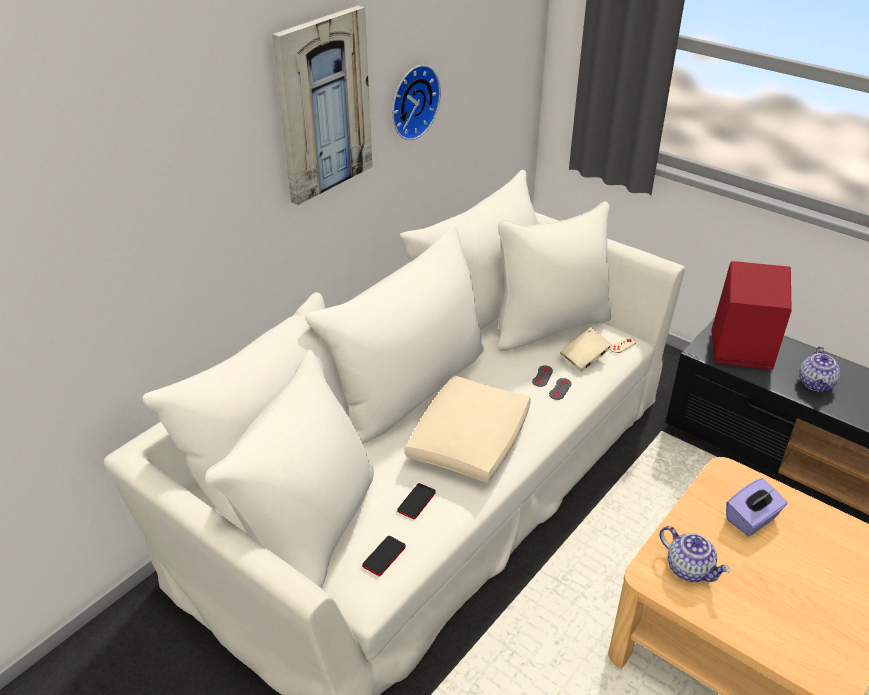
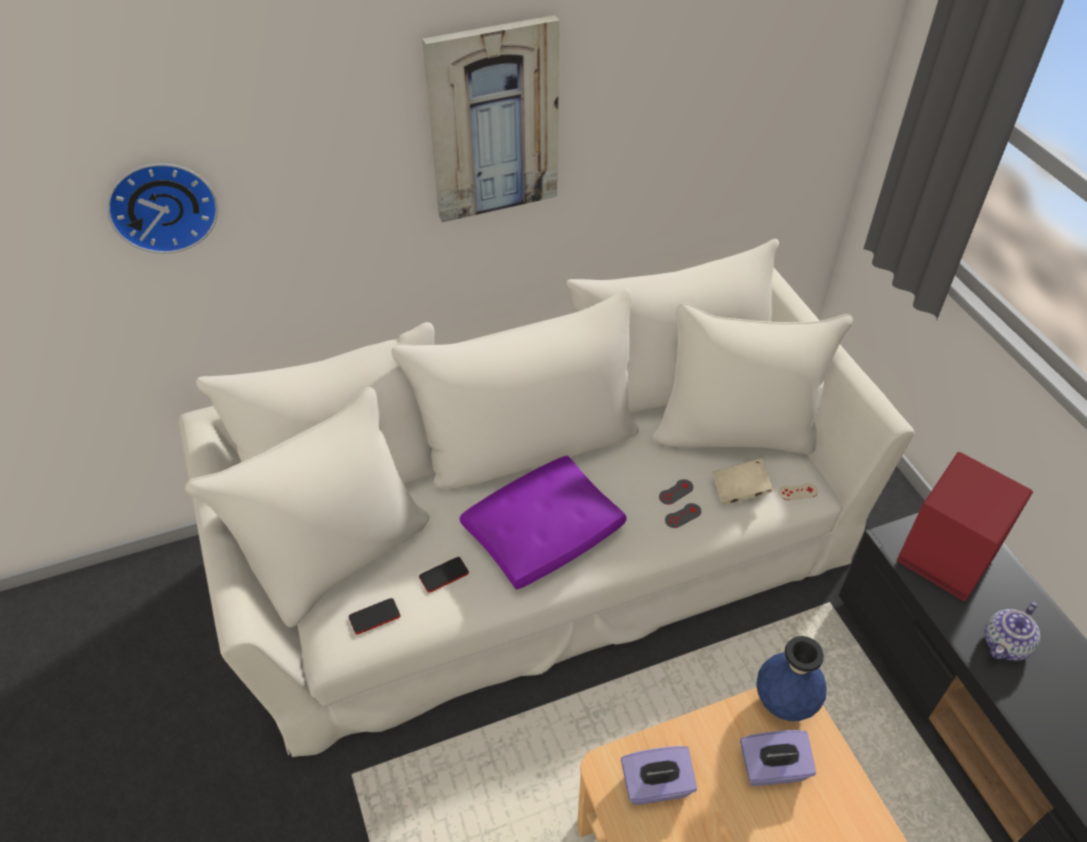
camera: 30 degrees right, 10 degrees up
wall clock [392,65,441,140] -> wall clock moved to [107,163,218,254]
beige pillow [405,375,531,483] -> purple pillow [460,455,627,590]
teapot [660,526,730,582] -> purple tissue box [621,746,697,805]
none -> blue vase [756,636,827,721]

